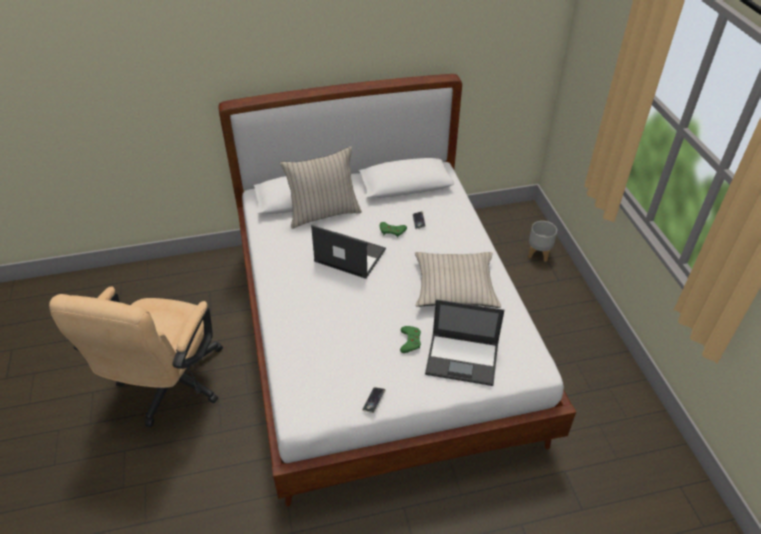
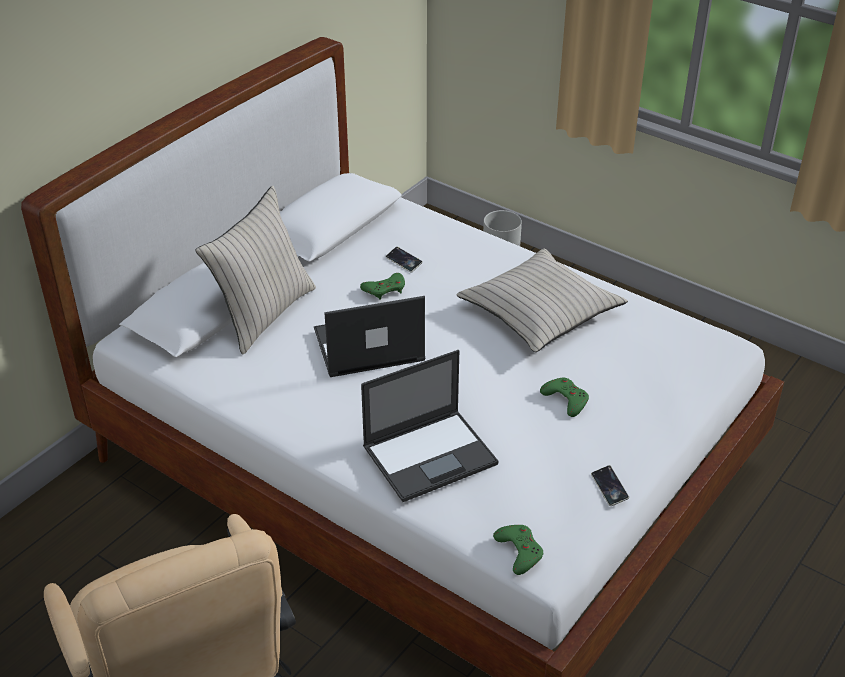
camera: 40 degrees left, 5 degrees down
laptop [425,299,504,386] -> laptop moved to [361,350,499,502]
none -> green game controller [493,525,543,575]

